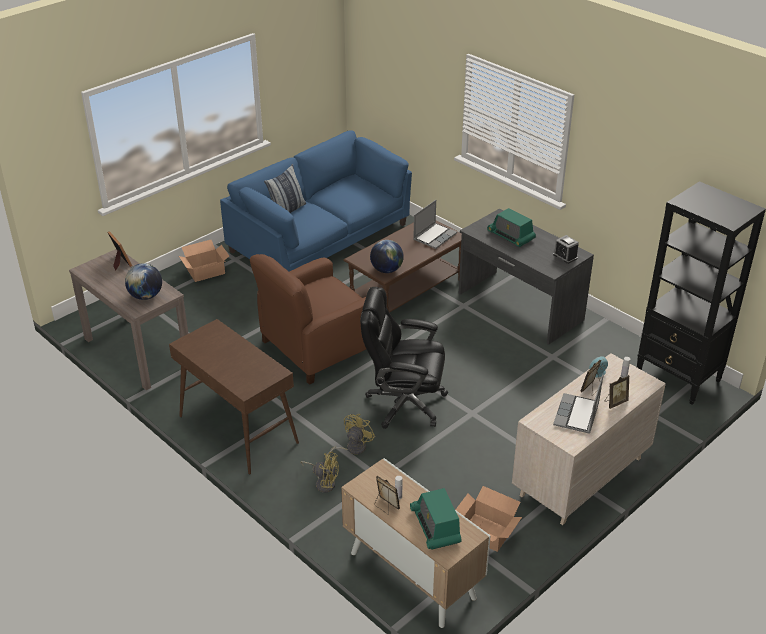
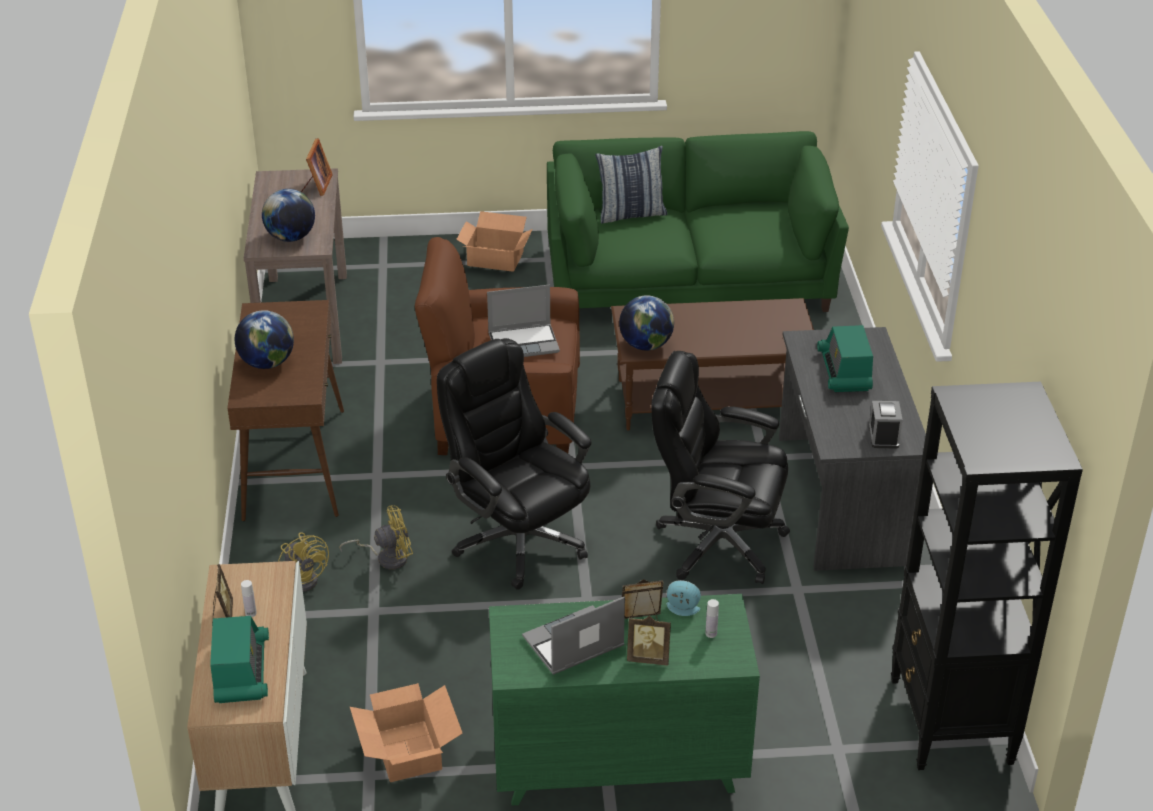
camera: 40 degrees right, 0 degrees up
blue sofa [220,130,412,272] -> green sofa [547,131,849,312]
radio [410,488,462,549] -> radio turned 150 degrees clockwise [210,616,269,703]
laptop [413,200,457,249] -> laptop moved to [487,284,560,357]
beige dresser [512,353,666,525] -> green dresser [489,594,760,806]
none -> globe [235,310,294,369]
none -> black office chair [651,351,790,584]

